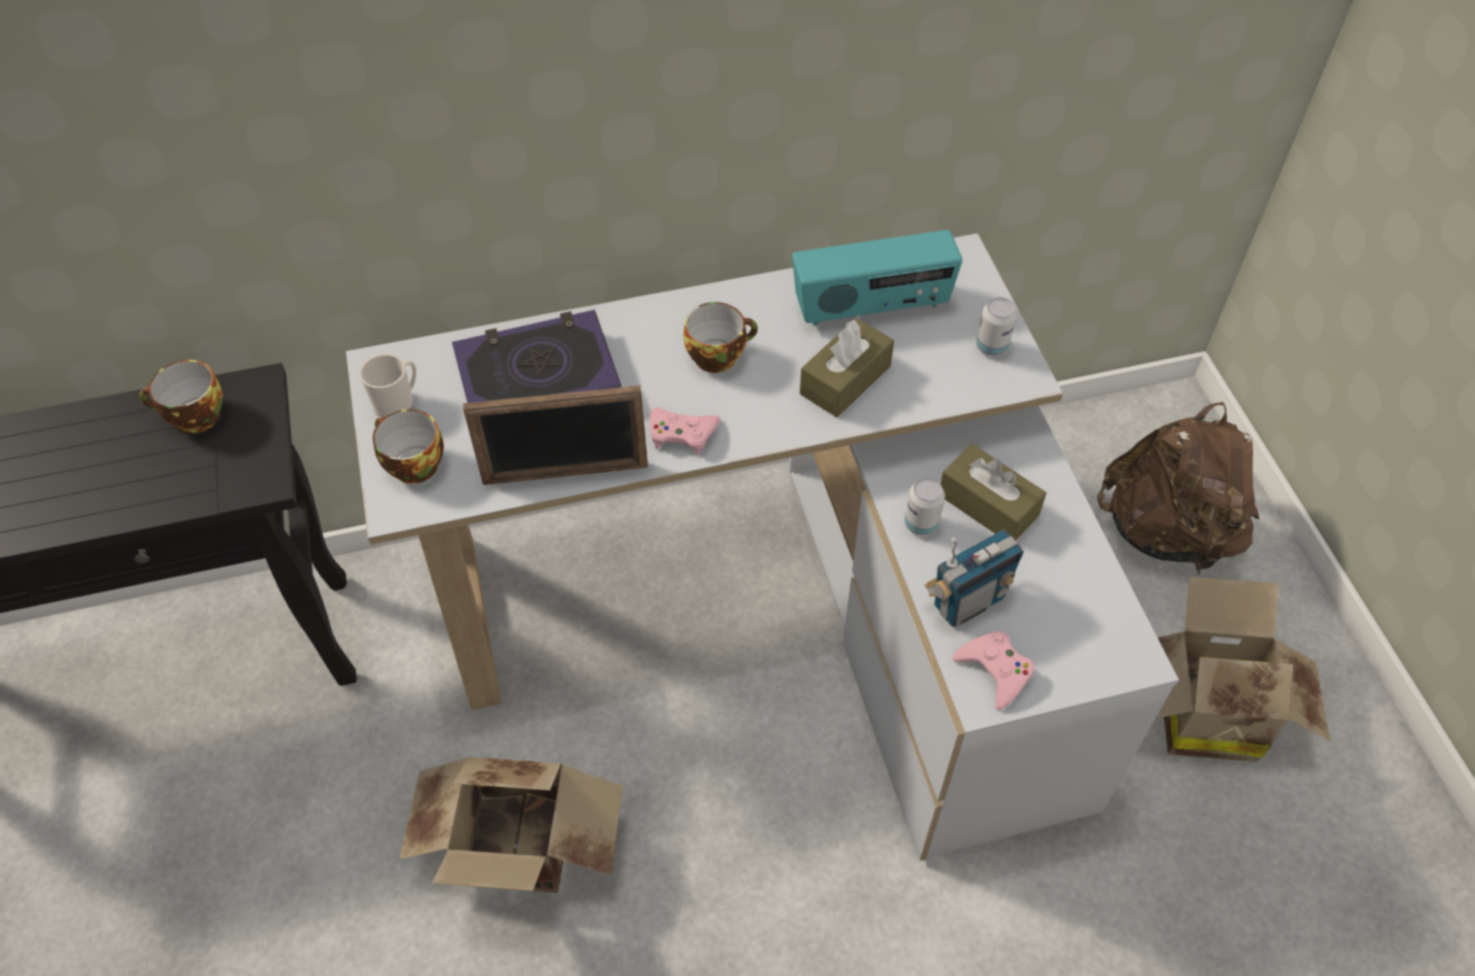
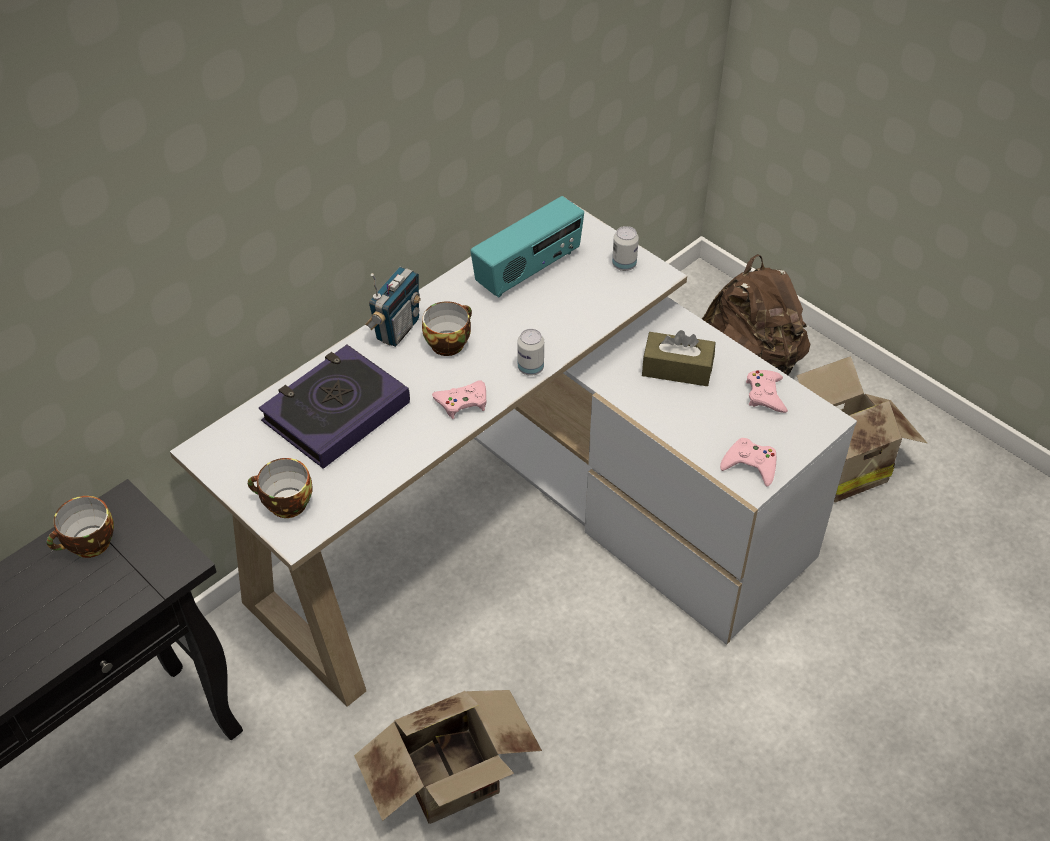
camera: 30 degrees left, 5 degrees down
mug [359,354,416,418] -> none
picture frame [463,385,648,485] -> none
brown tissue box [800,318,894,417] -> none
can [904,478,945,536] -> can moved to [517,329,544,376]
radio [925,529,1024,627] -> radio moved to [365,267,421,347]
none -> pink game controller [746,370,788,413]

